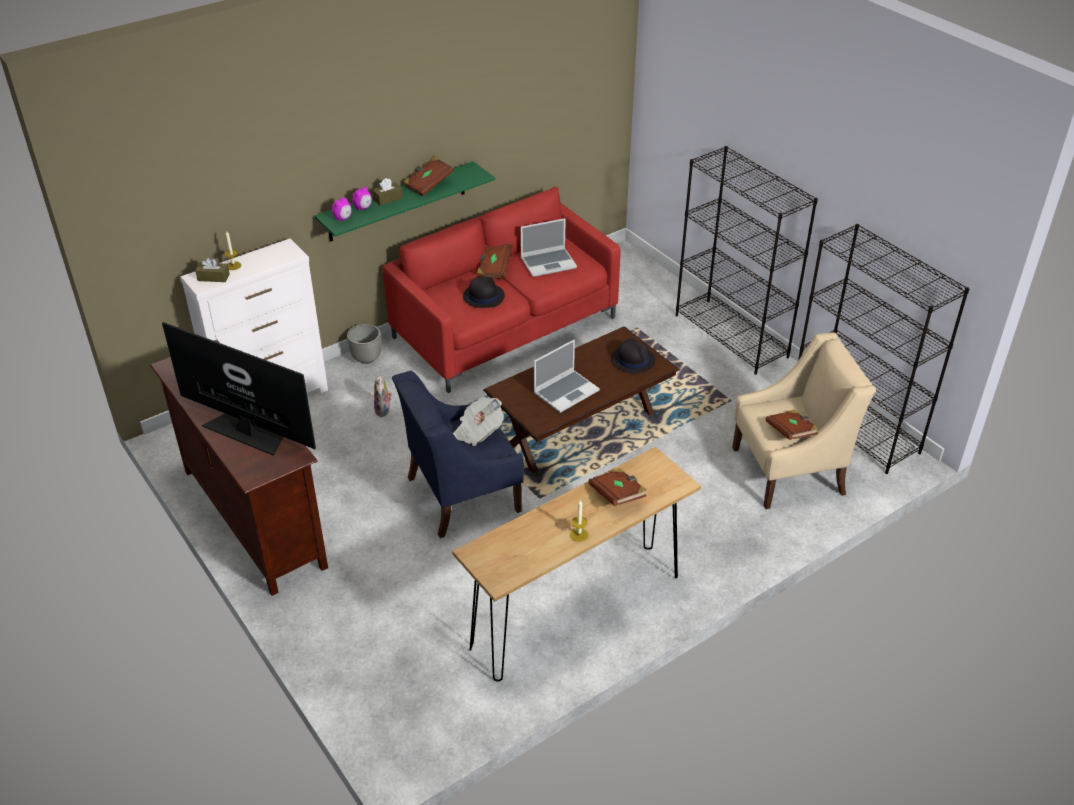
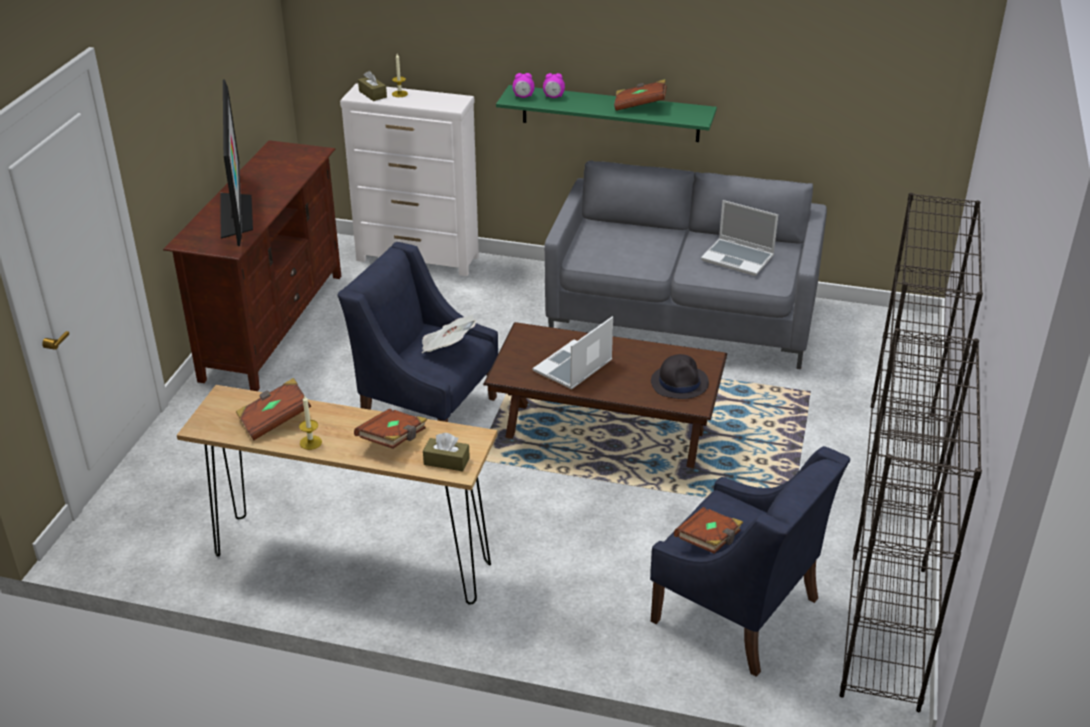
camera: 50 degrees right, 5 degrees down
planter [347,324,381,364] -> none
brown tissue box [372,178,403,206] -> brown tissue box moved to [423,433,470,471]
plush toy [374,375,392,417] -> none
red sofa [383,187,620,393] -> grey sofa [544,161,827,369]
black hat [463,277,505,308] -> none
brown book [477,244,513,279] -> brown book moved to [236,378,311,441]
laptop [534,339,600,413] -> laptop turned 120 degrees clockwise [533,316,613,389]
beige armchair [732,332,876,509] -> blue armchair [650,446,850,677]

